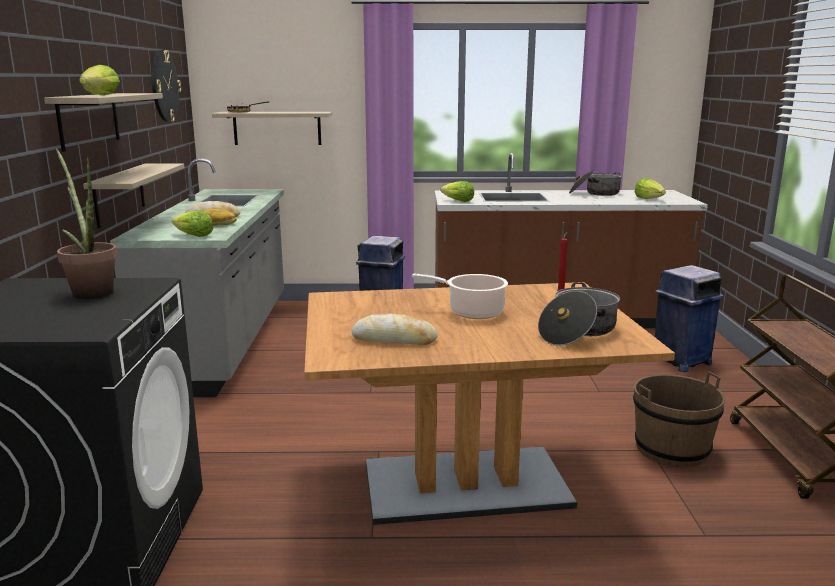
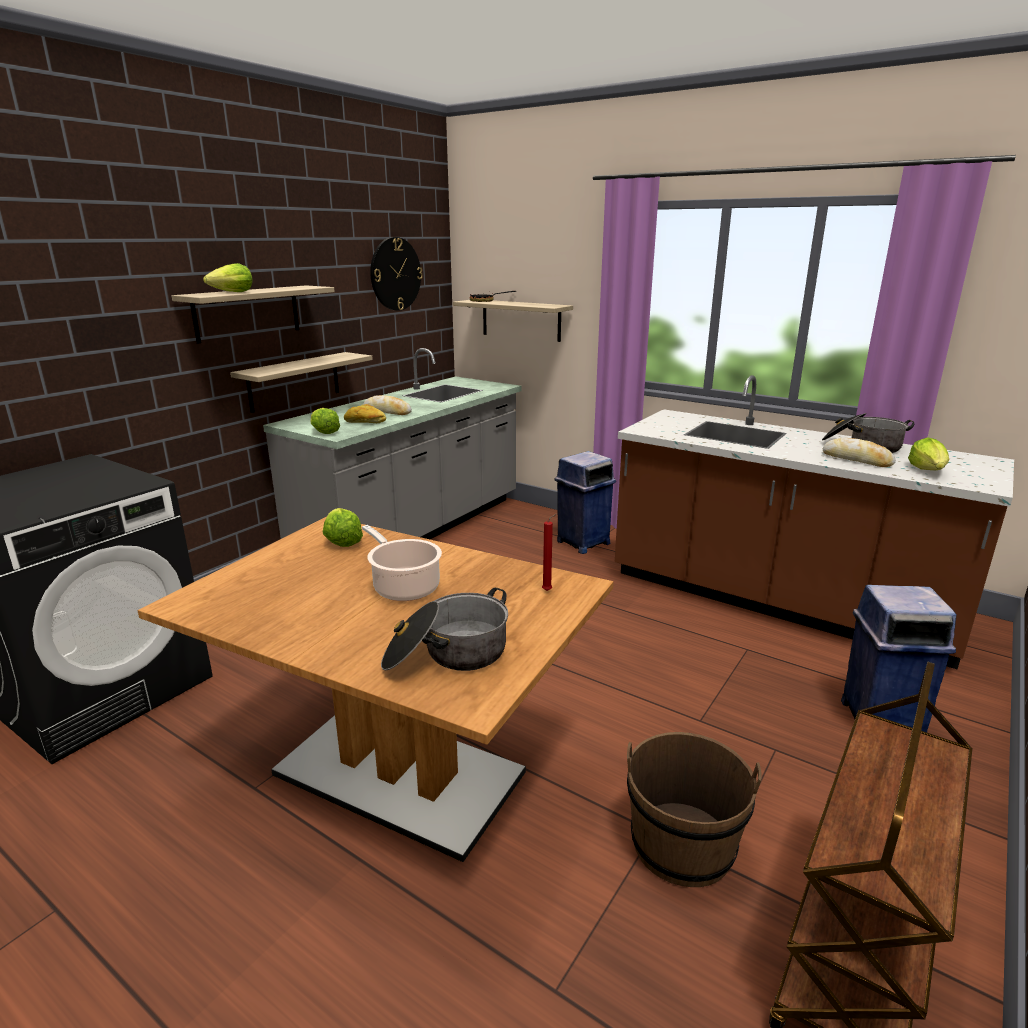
camera: 35 degrees right, 5 degrees up
potted plant [56,148,117,300] -> none
bread [352,314,438,345] -> bread moved to [823,438,896,467]
lettuce [440,181,474,202] -> lettuce moved to [323,508,363,547]

